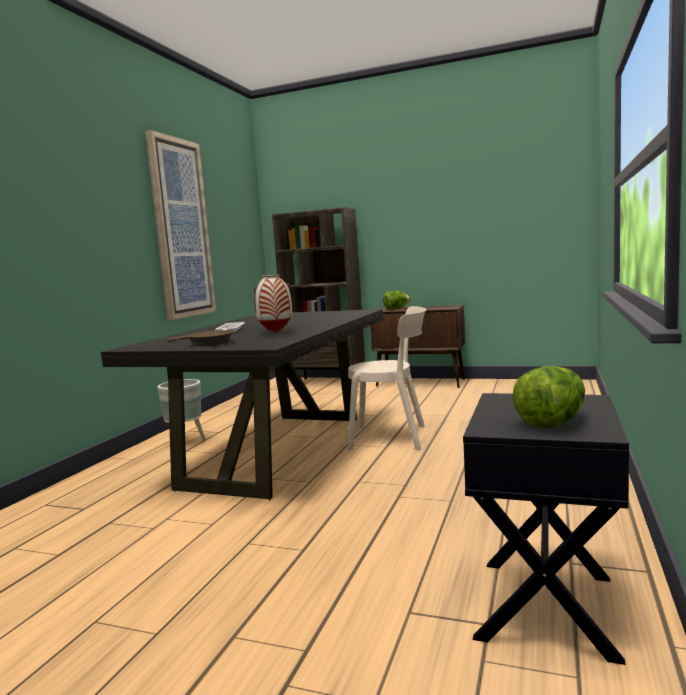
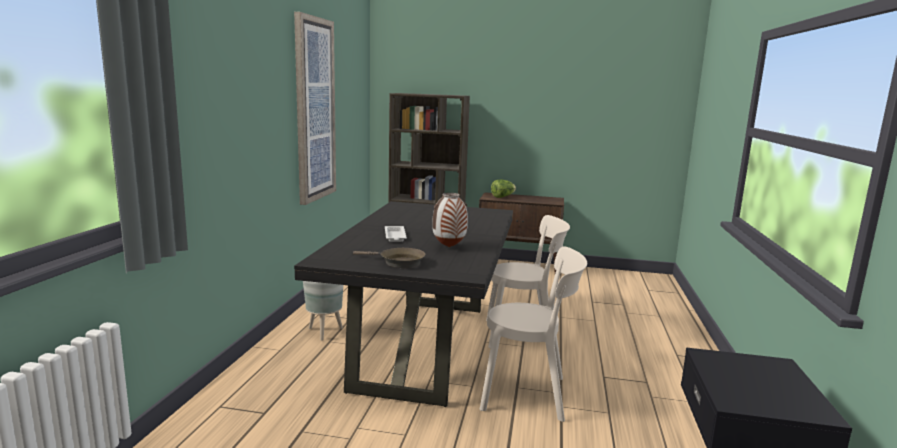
camera: 10 degrees left, 5 degrees up
lettuce [513,366,585,429] -> none
none -> beige chair [480,246,587,422]

